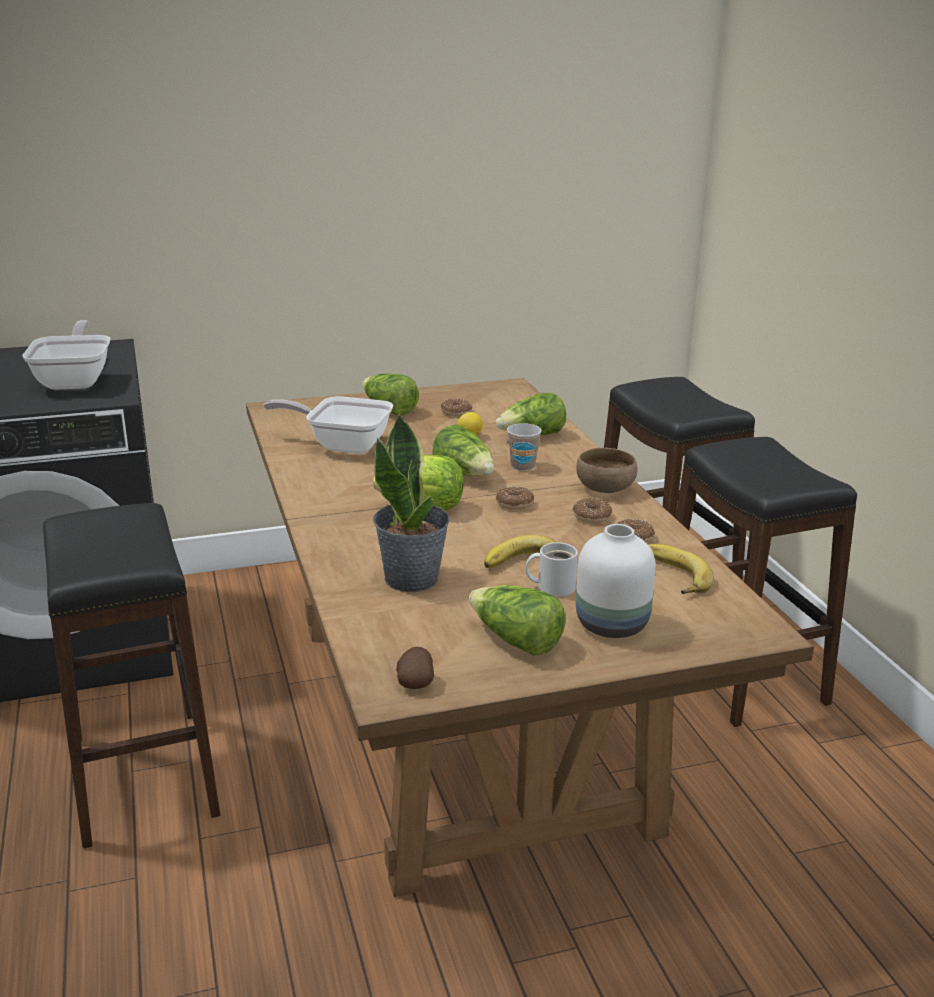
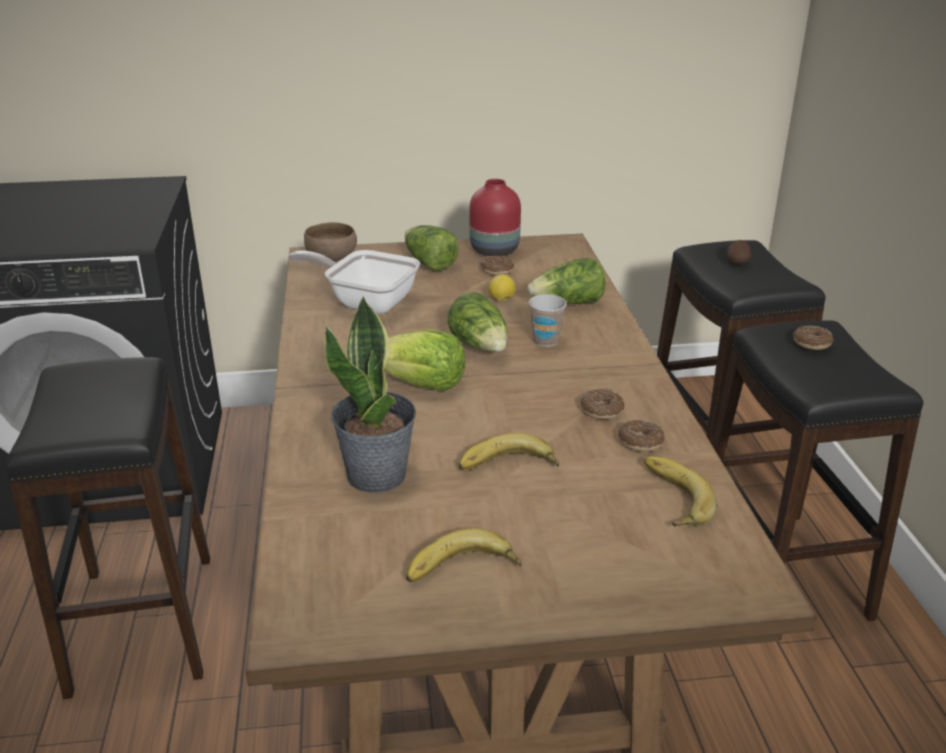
camera: 10 degrees right, 5 degrees up
frying pan [22,320,110,390] -> none
potato [396,647,434,689] -> potato moved to [726,240,751,264]
lettuce [469,585,566,656] -> banana [406,528,522,582]
donut [496,487,534,510] -> donut moved to [793,326,833,350]
white mug [526,542,578,597] -> none
brown bowl [576,448,637,493] -> brown bowl moved to [304,222,357,261]
white vase [576,524,656,638] -> none
none -> red vase [469,179,521,256]

